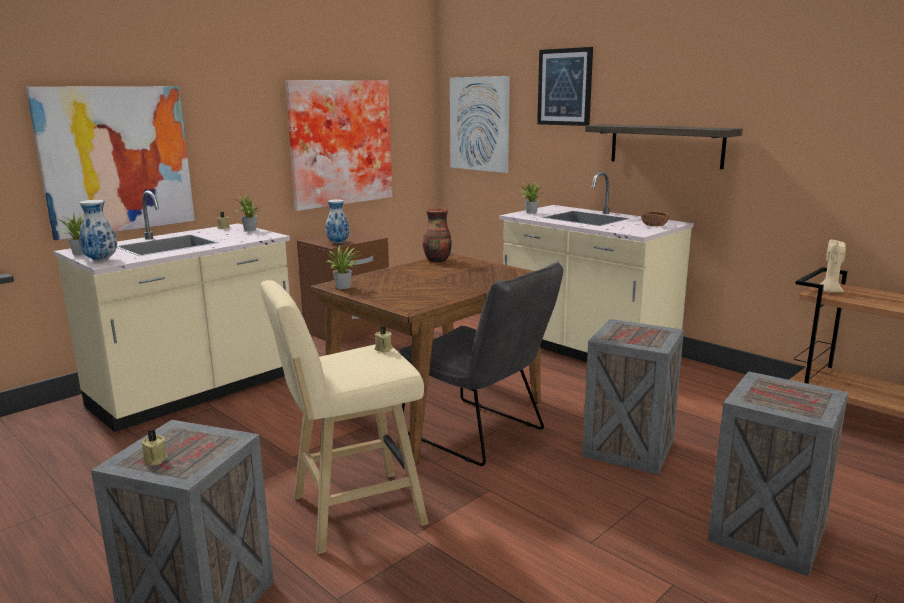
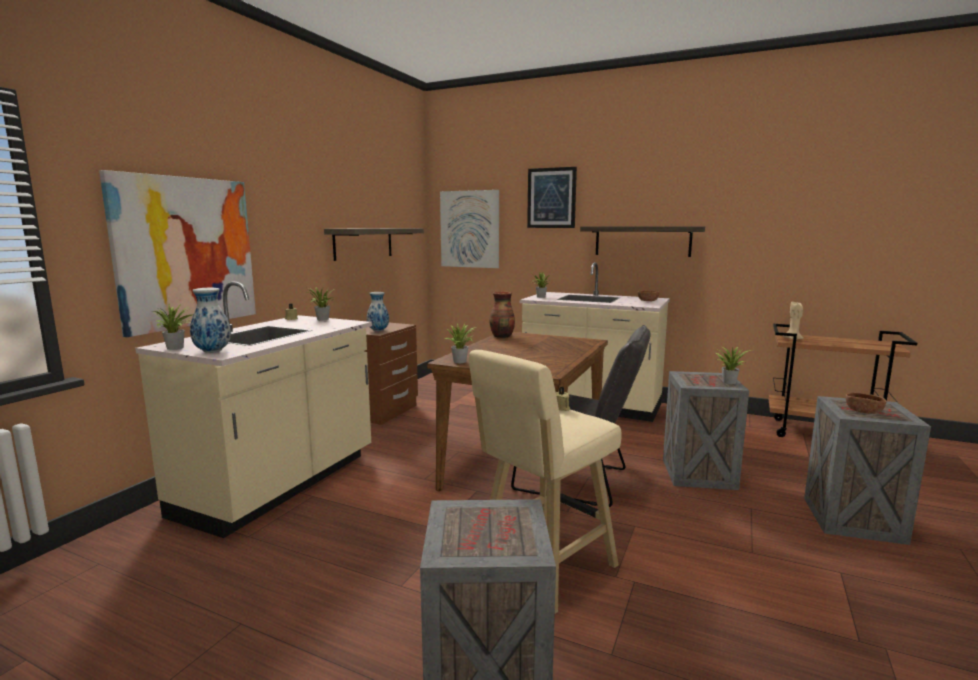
camera: 20 degrees left, 5 degrees down
beige candle [142,430,168,466] -> none
picture [285,80,392,211] -> shelf [324,228,424,261]
none -> potted plant [716,347,753,384]
none -> brown bowl [846,392,887,414]

